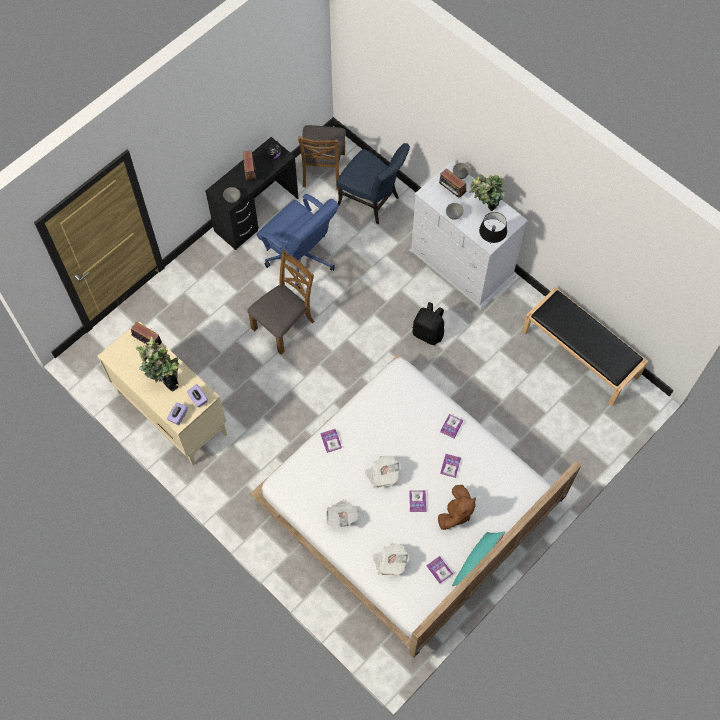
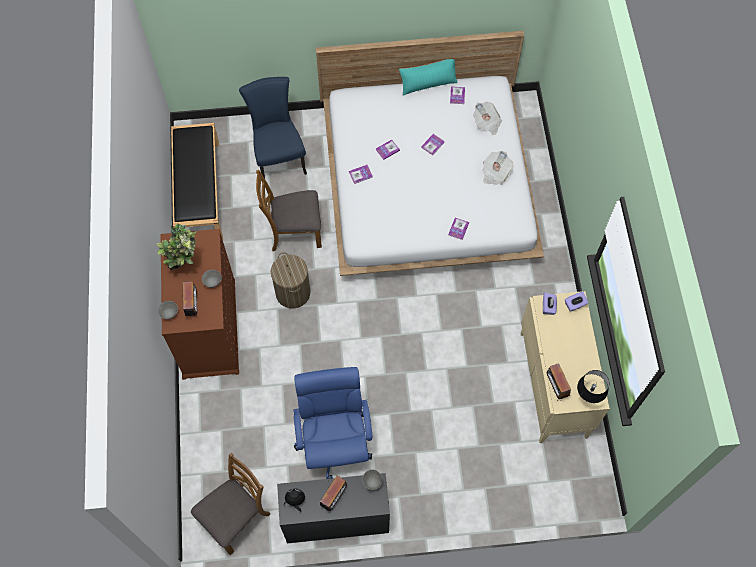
camera: 140 degrees left, 0 degrees up
potted plant [136,337,179,392] -> none
brown chair [247,250,314,355] -> brown chair moved to [256,170,322,251]
blue chair [336,143,410,224] -> blue chair moved to [239,77,307,178]
newspaper [365,455,401,488] -> none
white dresser [409,161,528,310] -> brown dresser [161,229,239,380]
black backpack [412,302,444,345] -> laundry basket [271,252,310,309]
brown plush toy [438,485,476,530] -> none
black table lamp [479,212,507,243] -> black table lamp moved to [577,370,609,403]

